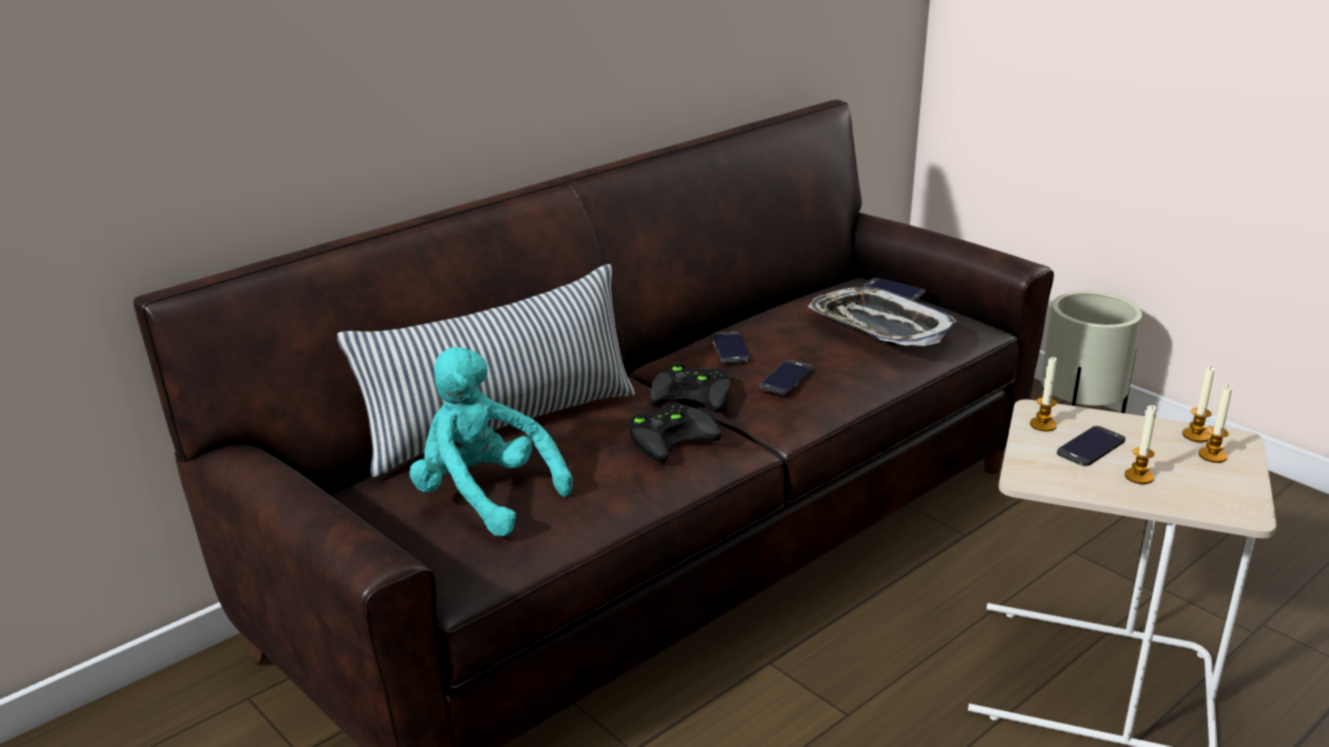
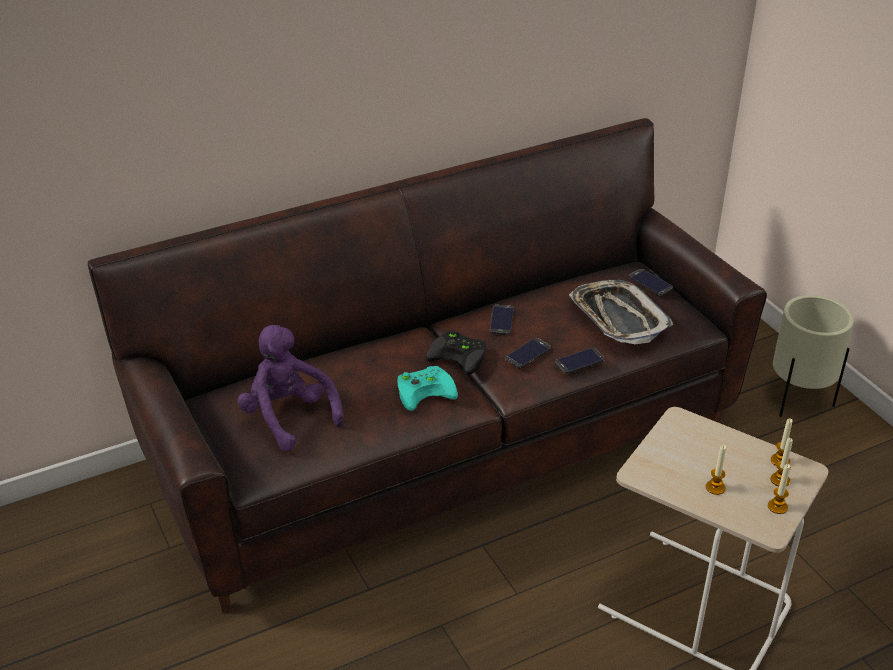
camera: 15 degrees right, 10 degrees up
pillow [337,264,635,477] -> none
turquoise plush toy [409,347,573,536] -> purple plush toy [237,325,344,452]
black game controller [628,403,721,462] -> turquoise game controller [398,366,458,411]
candle [1030,356,1057,432] -> candle moved to [768,464,790,514]
phone [1057,426,1125,466] -> phone moved to [555,348,605,374]

